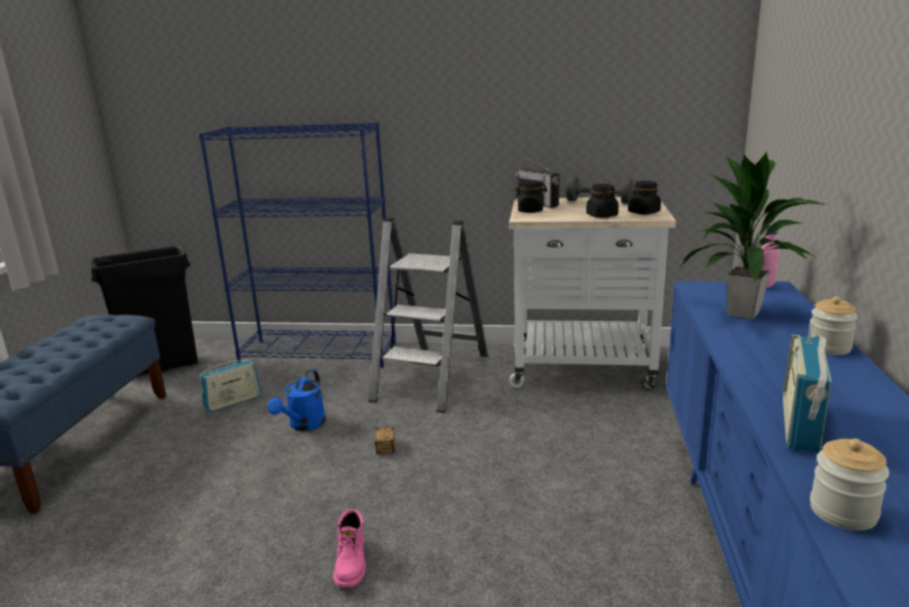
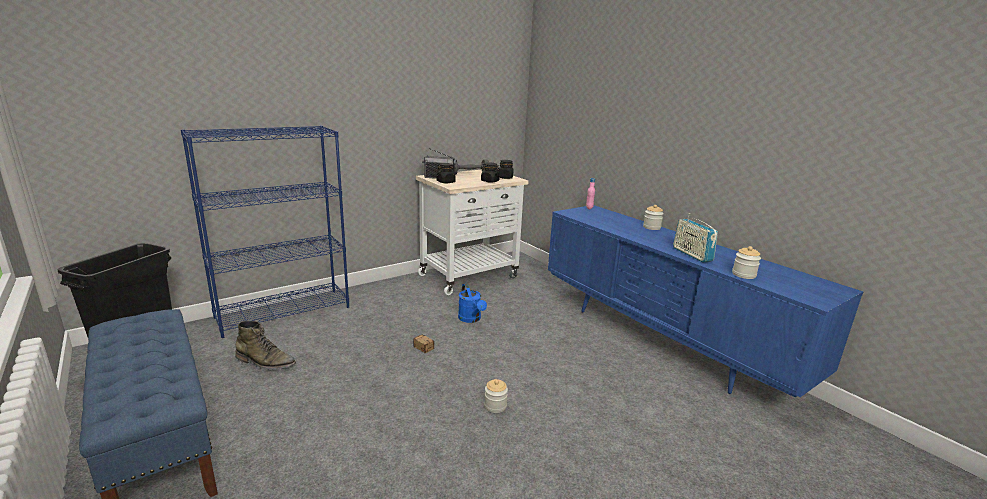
camera: 45 degrees left, 0 degrees up
radio [200,360,262,412] -> green boot [236,321,296,370]
blue watering can [268,370,326,431] -> blue watering can moved to [458,284,487,323]
pink boot [333,509,366,588] -> jar [484,379,508,413]
grey step ladder [368,217,488,413] -> none
potted plant [681,152,824,319] -> none

